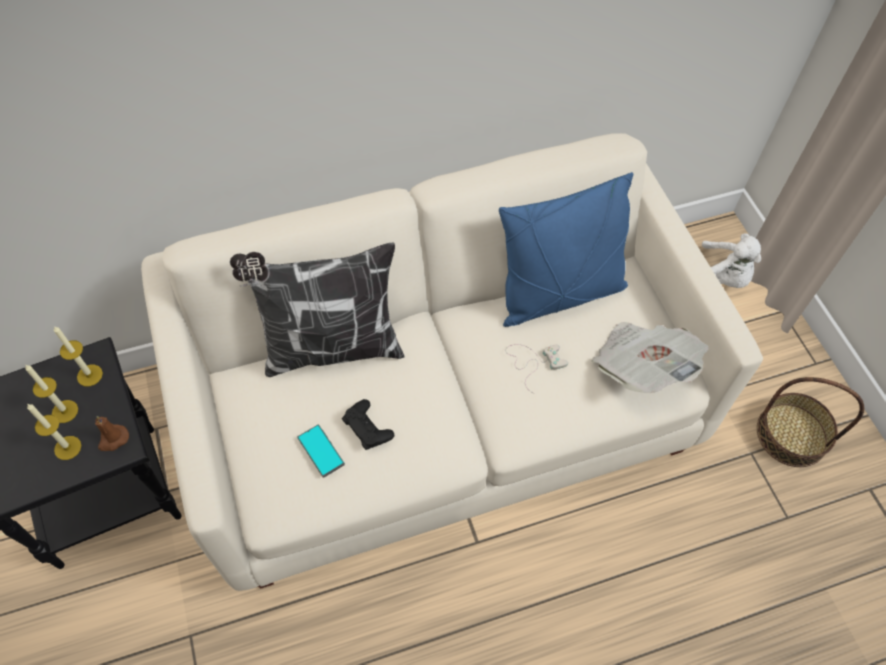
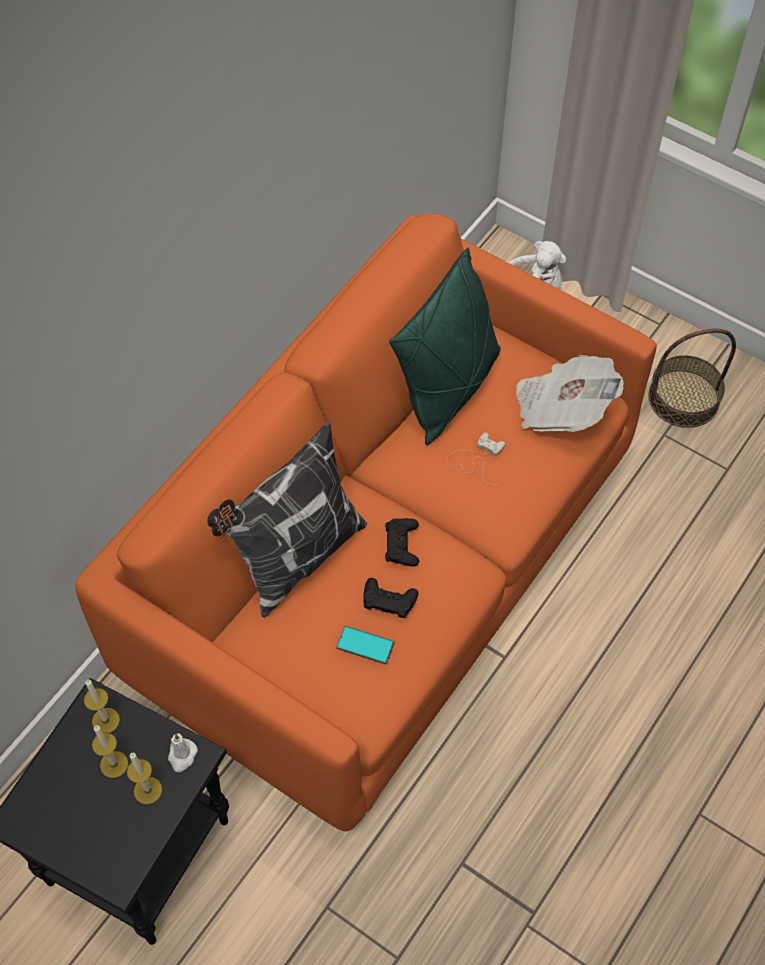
camera: 35 degrees left, 0 degrees up
brown candle [95,416,129,451] -> white candle [168,733,198,772]
white sofa [141,133,763,591] -> orange sofa [75,214,657,831]
blue pillow [499,172,633,327] -> green pillow [389,248,501,446]
none -> black game controller [385,518,419,566]

